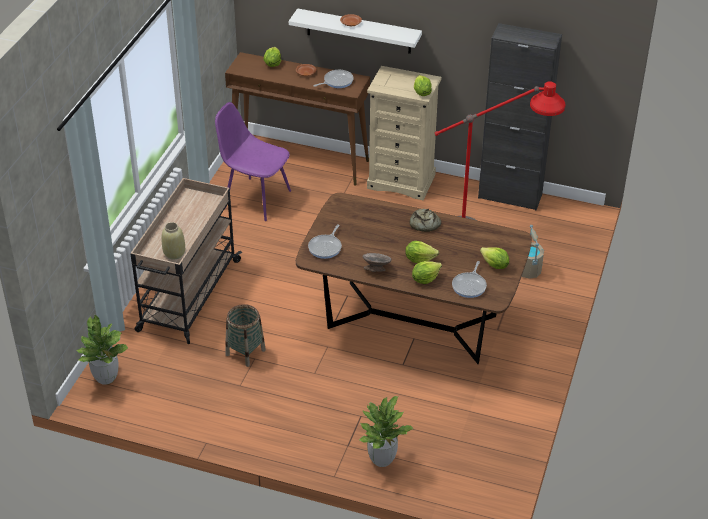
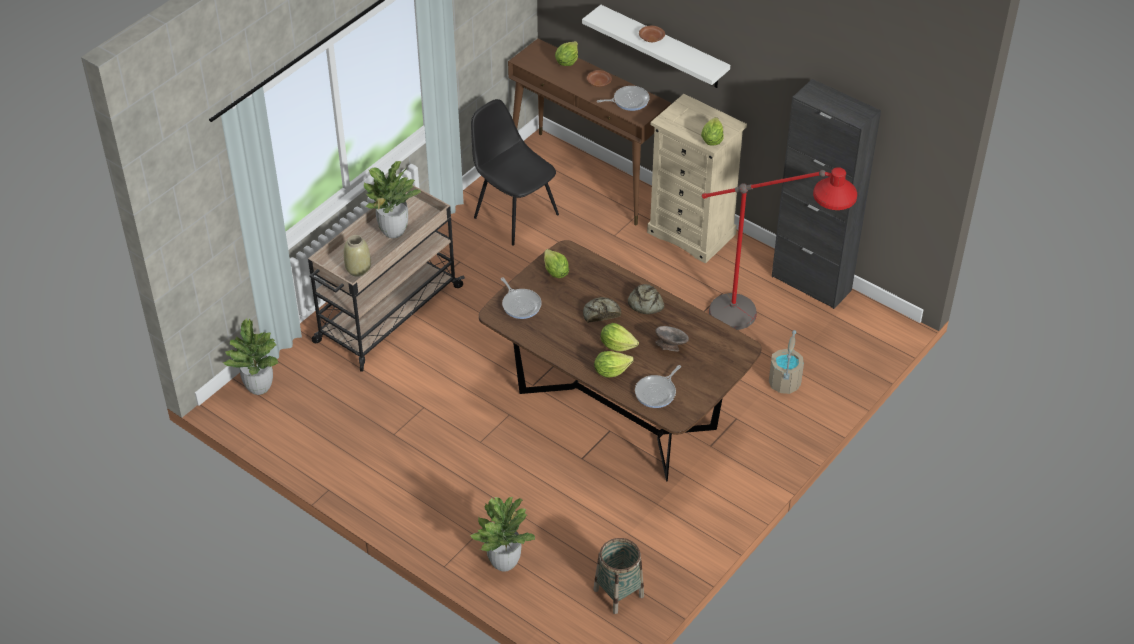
camera: 20 degrees right, 5 degrees up
purple chair [215,102,291,221] -> black chair [471,99,559,246]
basket [225,304,266,367] -> basket moved to [593,538,644,614]
frying pan [308,224,342,259] -> frying pan turned 75 degrees counterclockwise [501,277,542,319]
grey bowl [362,253,392,272] -> grey bowl moved to [655,326,689,352]
lettuce [480,247,509,269] -> lettuce moved to [544,249,569,278]
none -> potted plant [364,160,421,238]
none -> bread [583,297,621,323]

